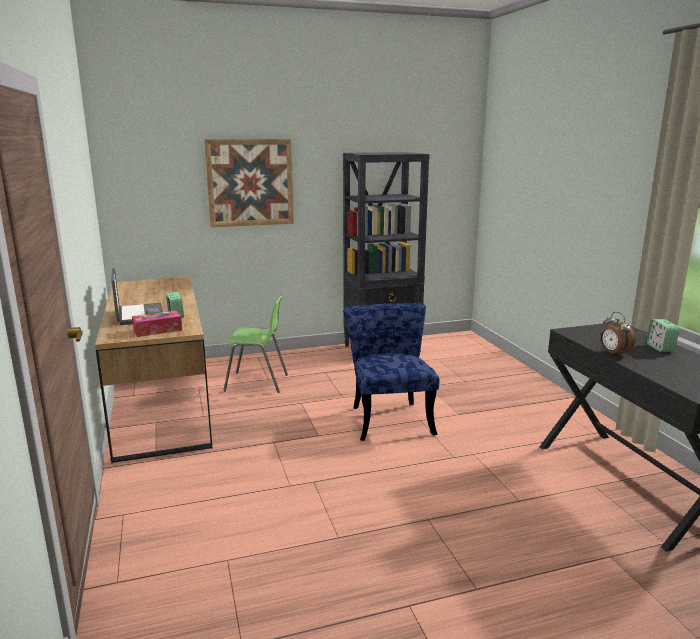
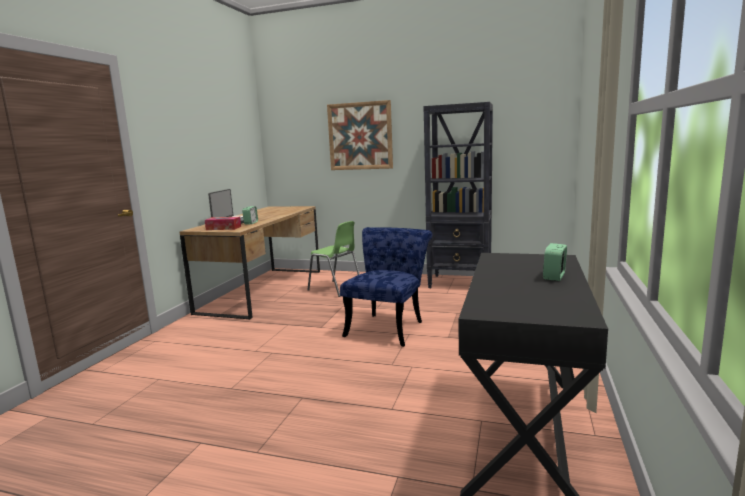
camera: 35 degrees right, 5 degrees down
alarm clock [600,312,636,357] -> none

